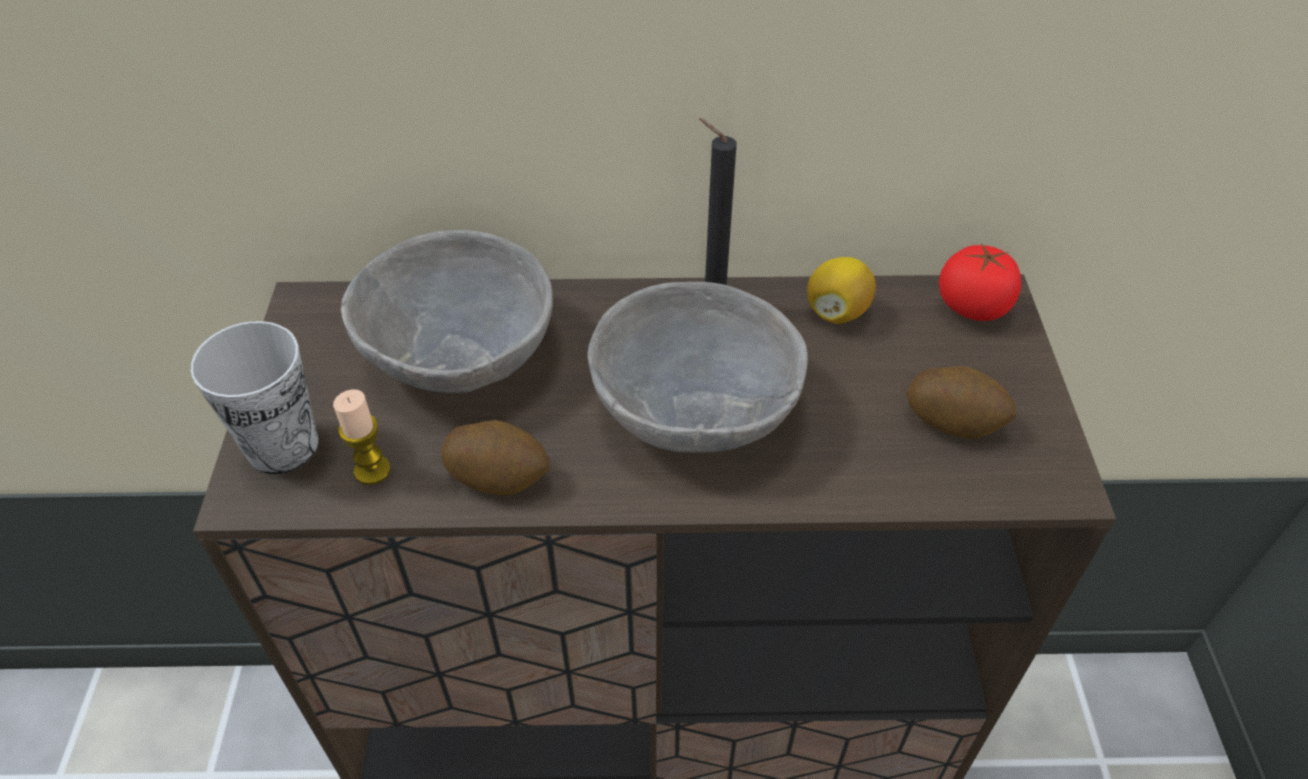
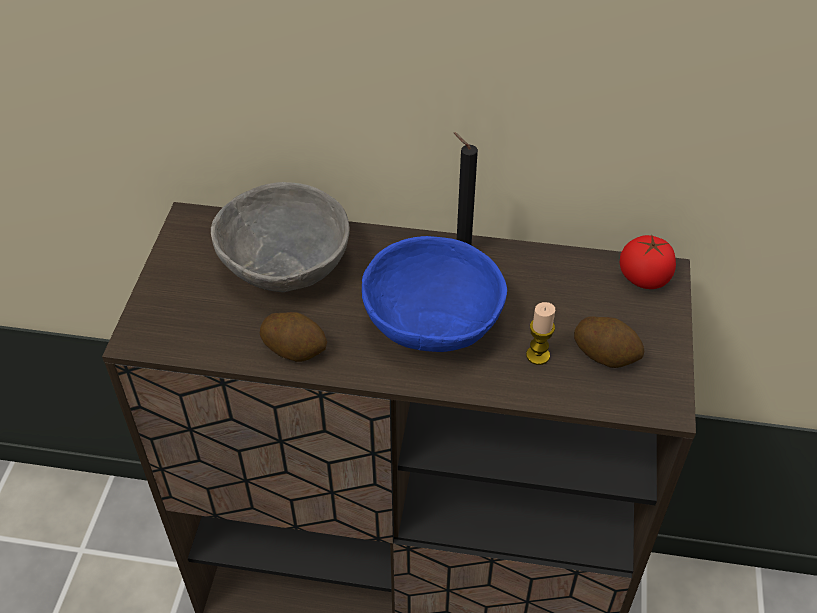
camera: 10 degrees right, 0 degrees up
cup [190,321,318,474] -> none
candle [333,389,391,485] -> candle moved to [526,302,555,365]
grey bowl [587,282,808,453] -> blue bowl [362,236,507,352]
lemon [807,257,876,324] -> none

